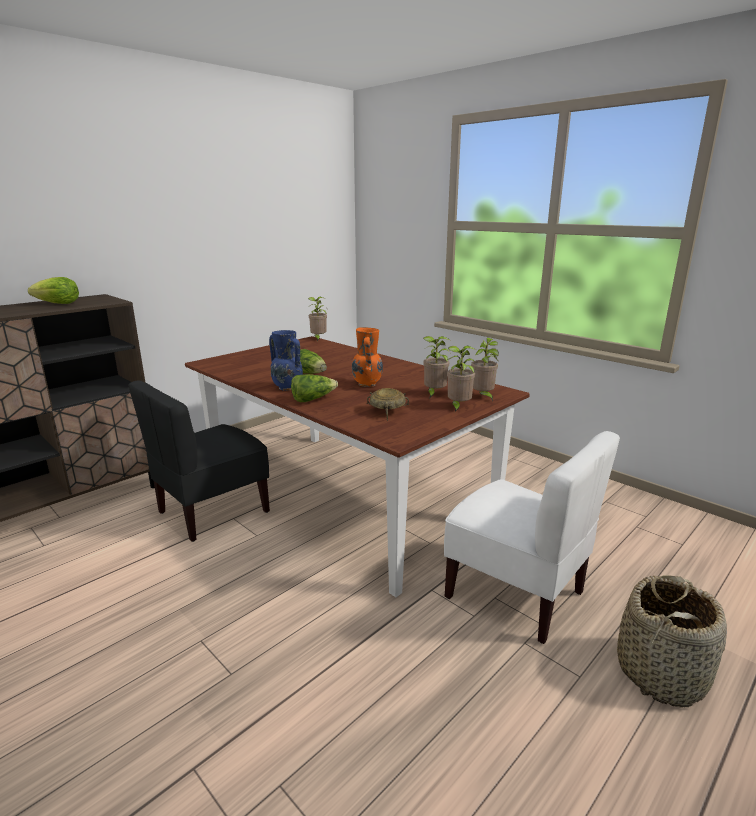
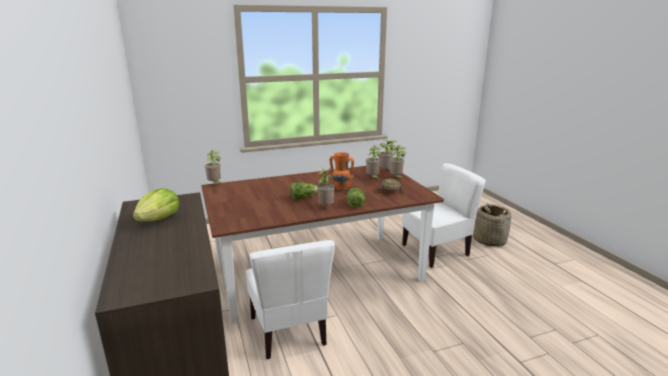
camera: 65 degrees left, 0 degrees up
black chair [128,380,270,542] -> white chair [246,240,335,359]
blue vase [269,330,303,391] -> potted plant [317,168,335,205]

